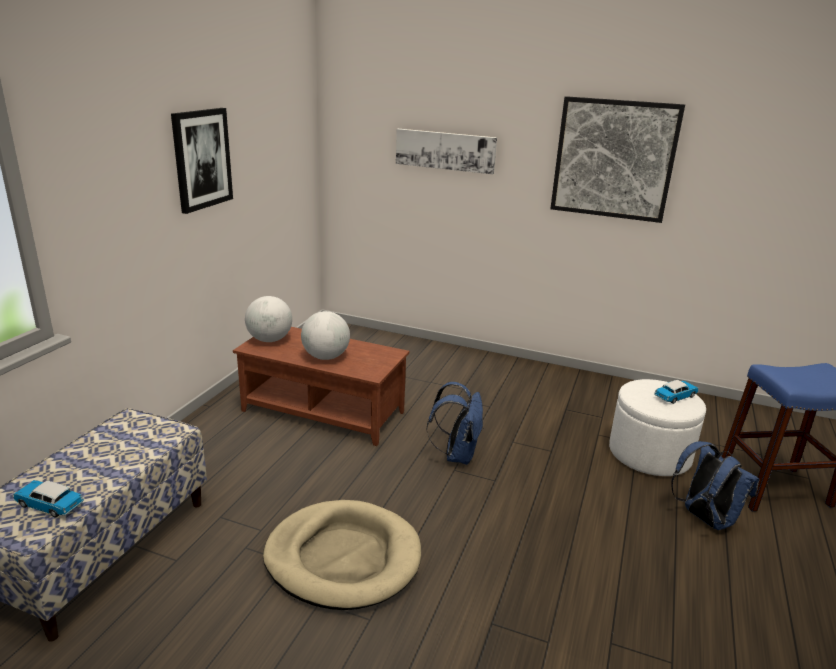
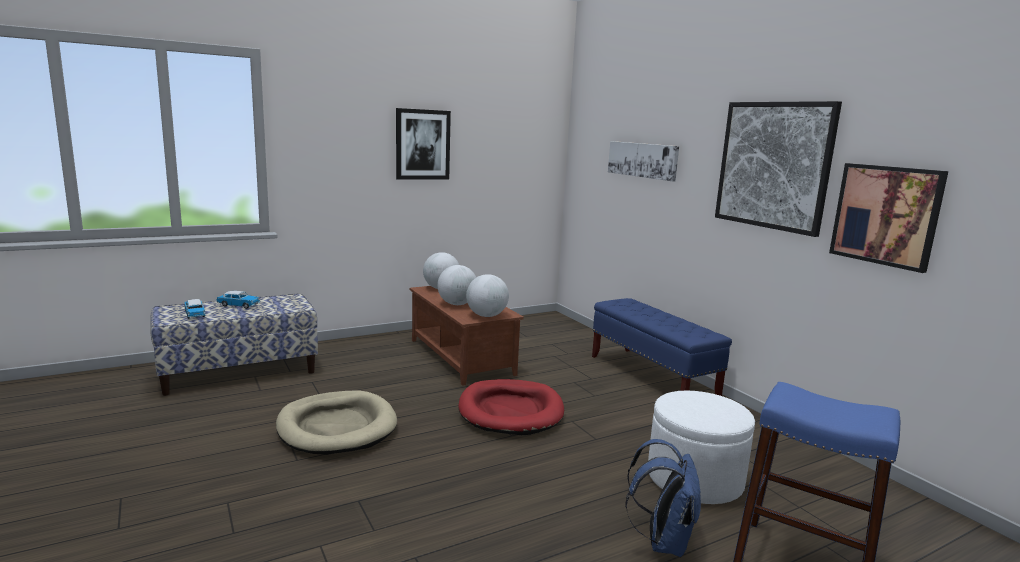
camera: 40 degrees right, 10 degrees down
blue backpack [427,382,483,465] -> red dog bed [459,379,564,435]
toy car [655,380,698,404] -> toy car moved to [216,291,260,309]
none -> globe [466,274,509,317]
none -> blue bench [592,298,732,396]
none -> picture [829,163,949,273]

